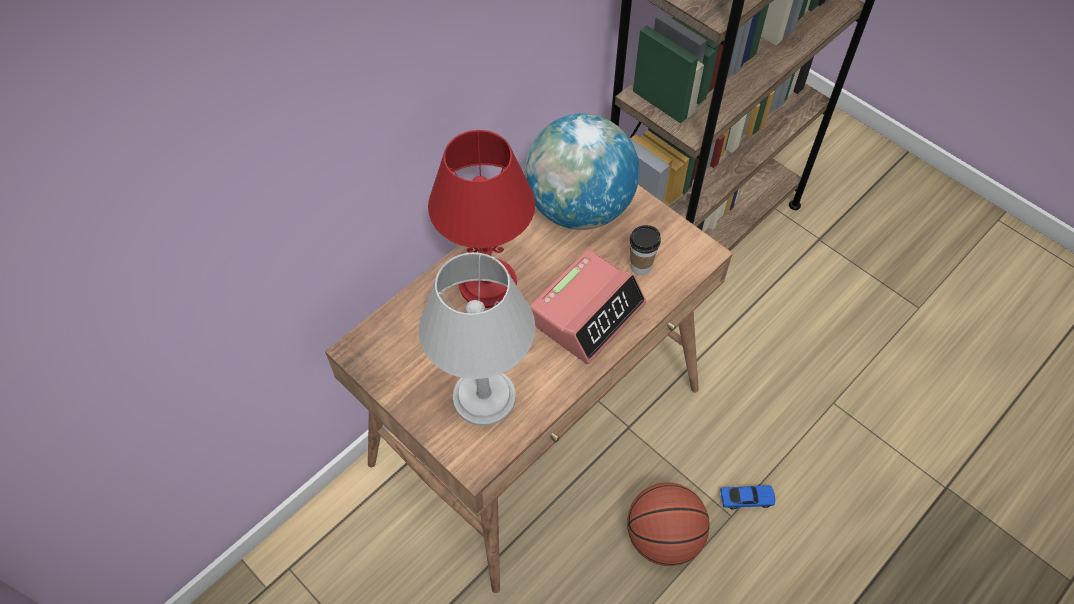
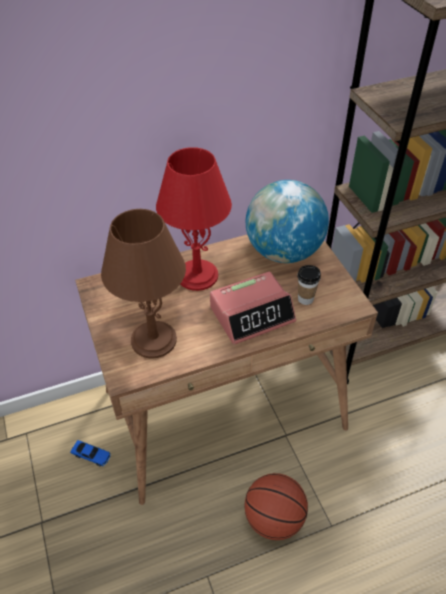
camera: 25 degrees right, 10 degrees down
grey table lamp [419,252,535,426] -> brown table lamp [101,209,186,358]
toy car [720,485,776,509] -> toy car moved to [70,440,111,466]

